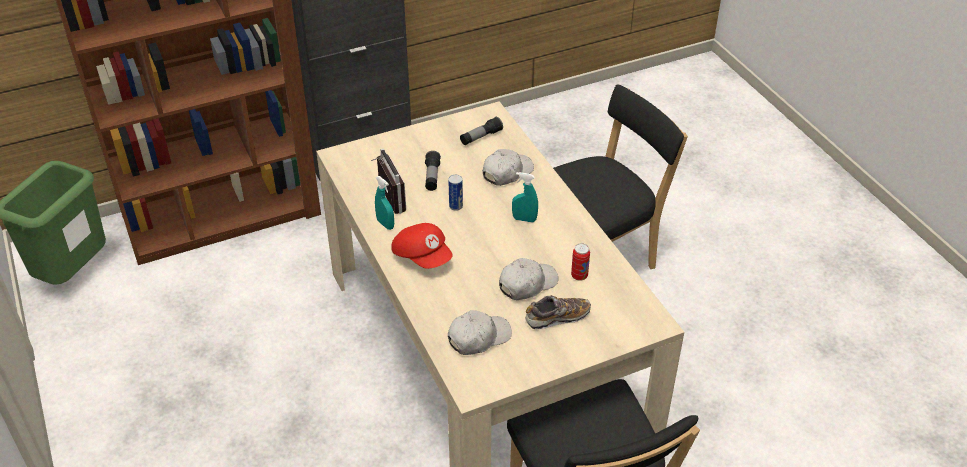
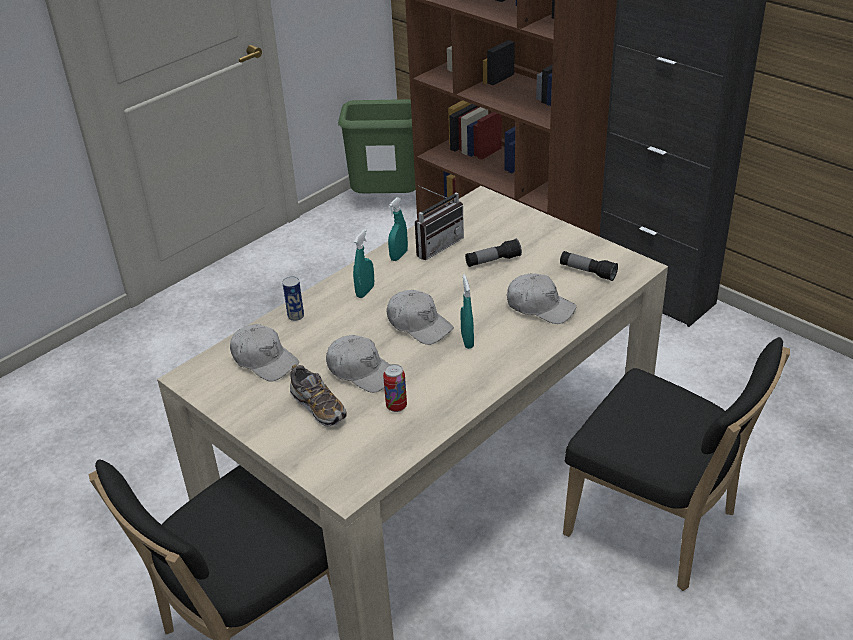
camera: 70 degrees right, 5 degrees down
red cap [391,223,453,269] -> turquoise spray bottle [353,229,374,298]
can [448,175,463,211] -> can moved to [282,276,304,321]
none -> white cap [387,290,454,345]

